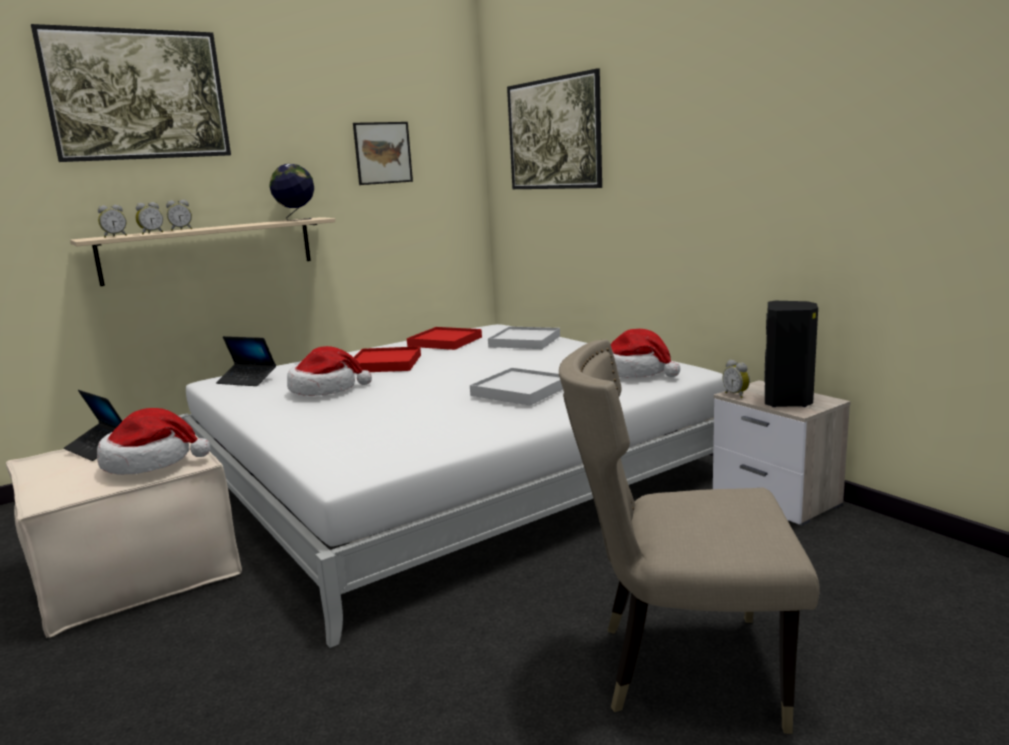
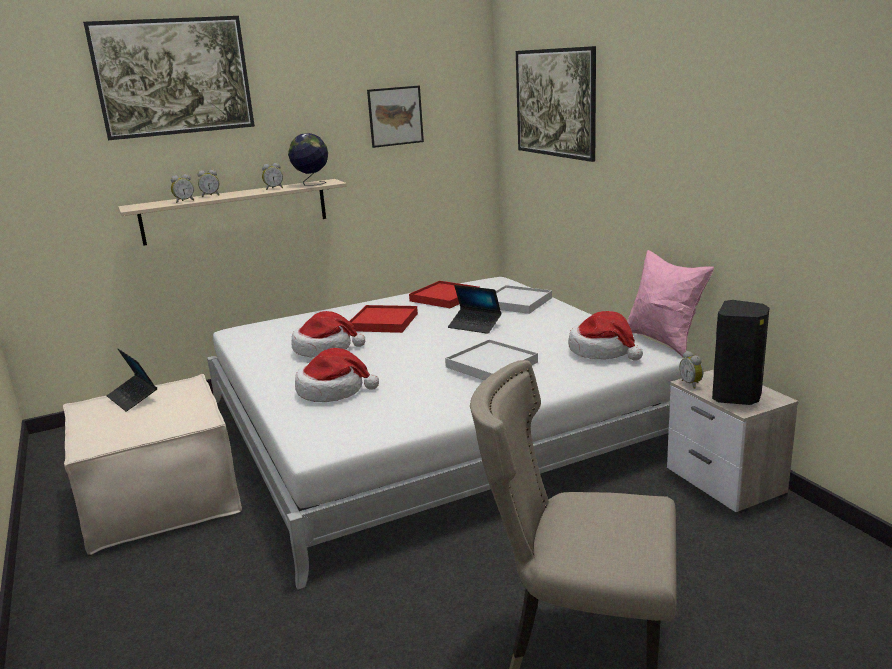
camera: 10 degrees right, 5 degrees up
hat [97,408,210,475] -> hat moved to [295,348,379,402]
alarm clock [98,204,127,237] -> alarm clock moved to [262,163,283,190]
laptop [216,336,276,386] -> laptop moved to [448,285,501,334]
none -> pink pillow [627,250,714,357]

